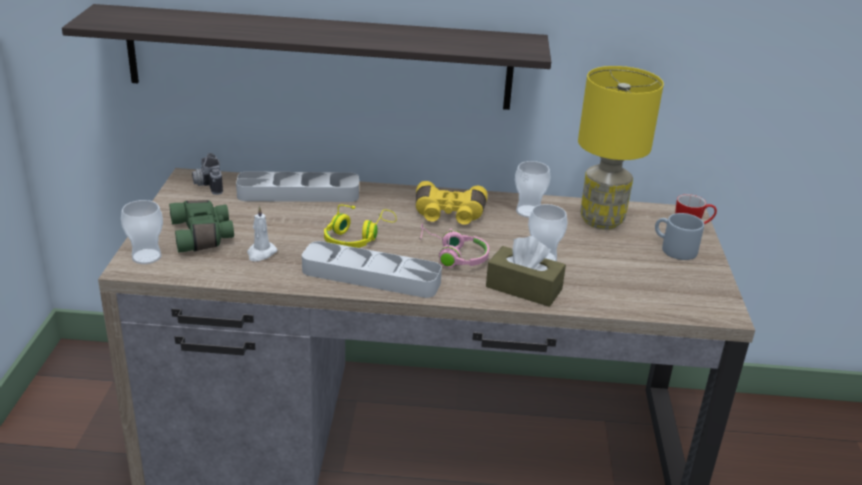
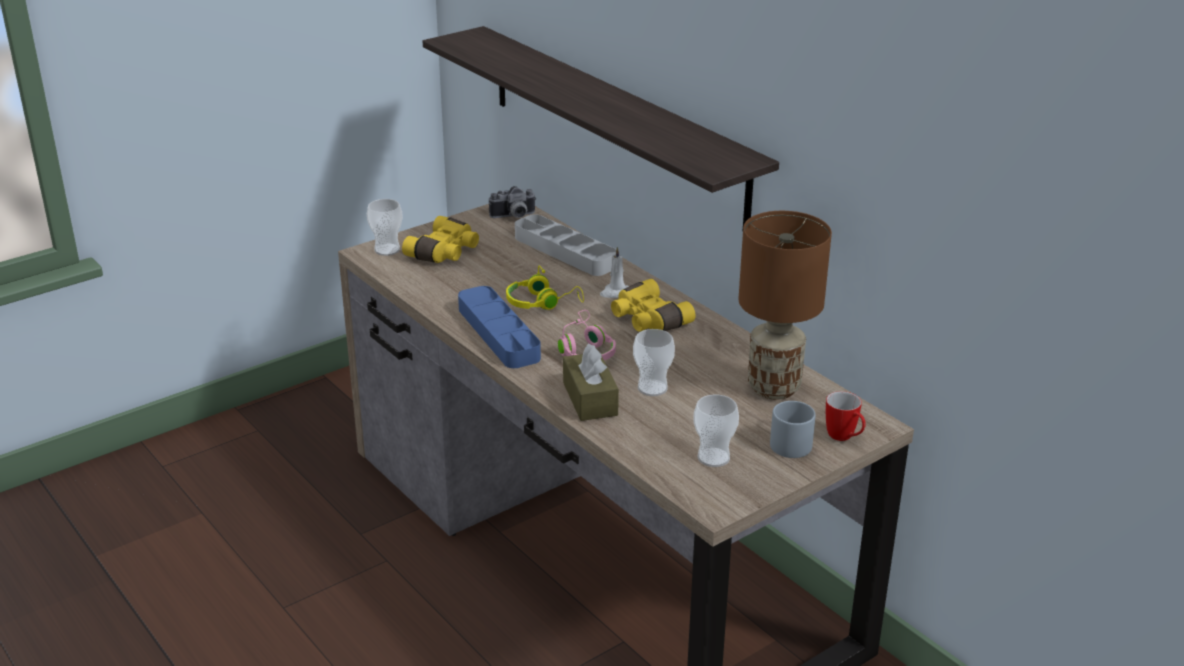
camera: 50 degrees right, 0 degrees up
green binoculars [169,200,234,253] -> yellow binoculars [402,216,479,263]
camera [192,153,223,195] -> camera turned 135 degrees counterclockwise [489,186,536,218]
white candle [247,206,277,262] -> white candle moved to [600,247,629,298]
grey tray [302,241,442,298] -> blue tray [458,286,541,368]
cup [515,161,551,218] -> cup moved to [693,395,739,467]
yellow table lamp [578,66,664,230] -> brown table lamp [739,211,832,400]

